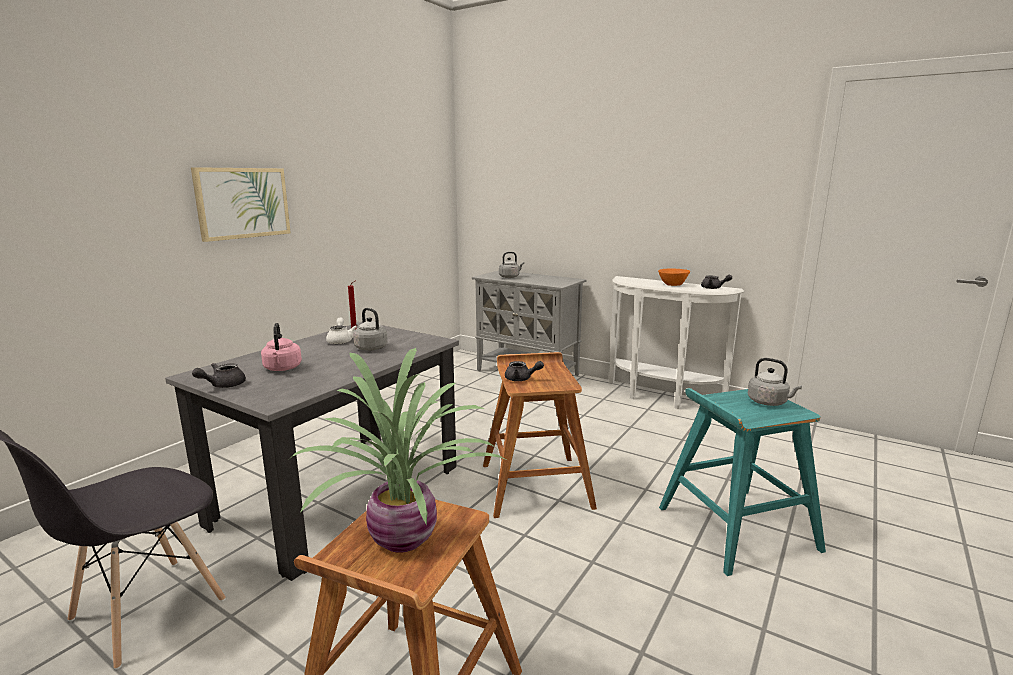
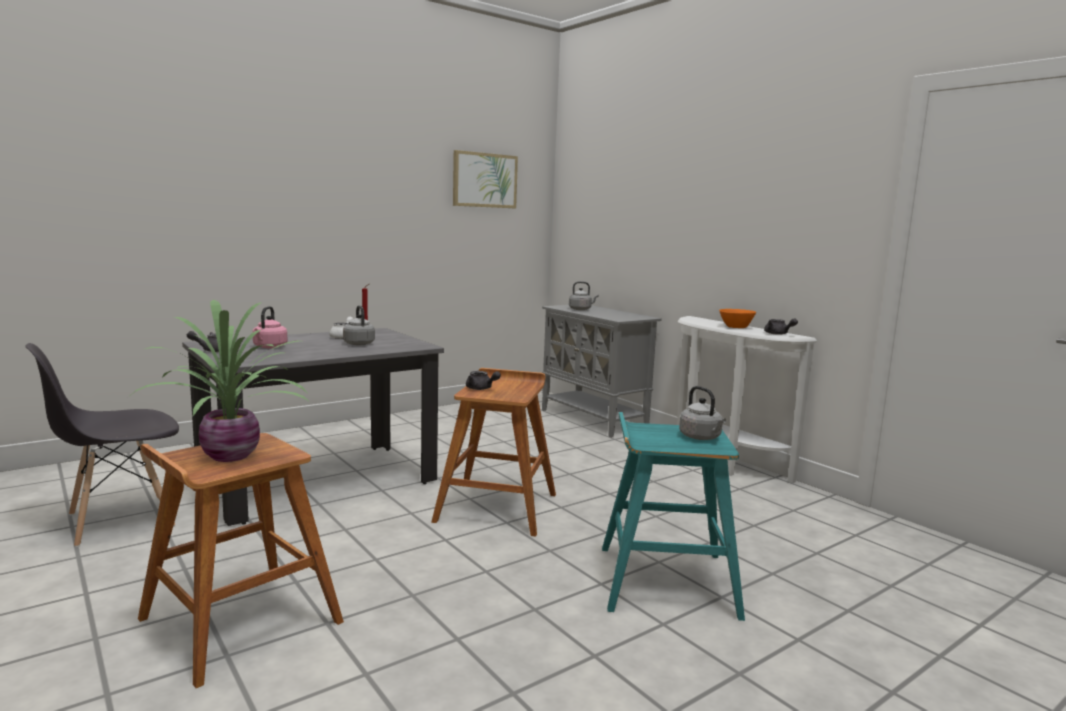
camera: 20 degrees right, 5 degrees down
picture [191,167,291,242] -> picture moved to [453,150,518,208]

